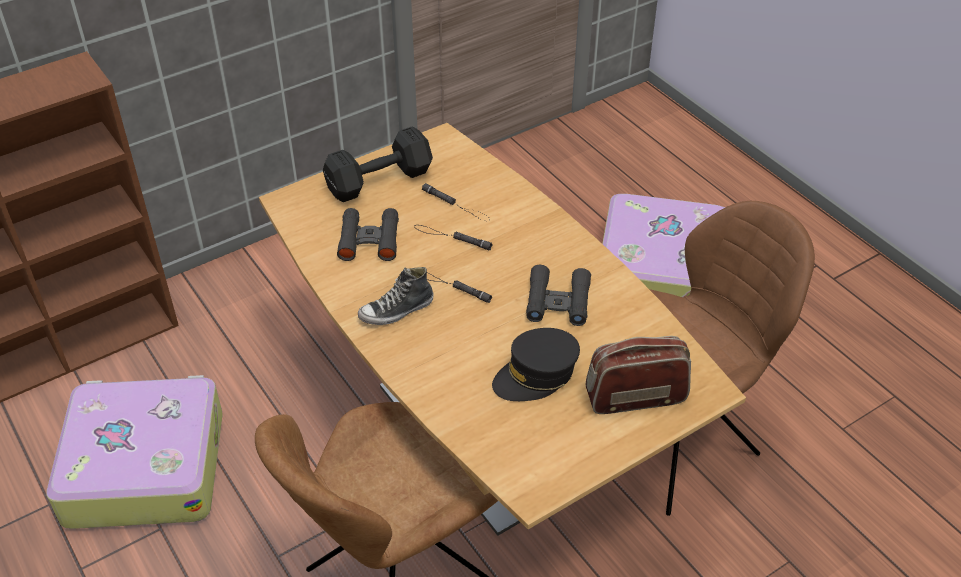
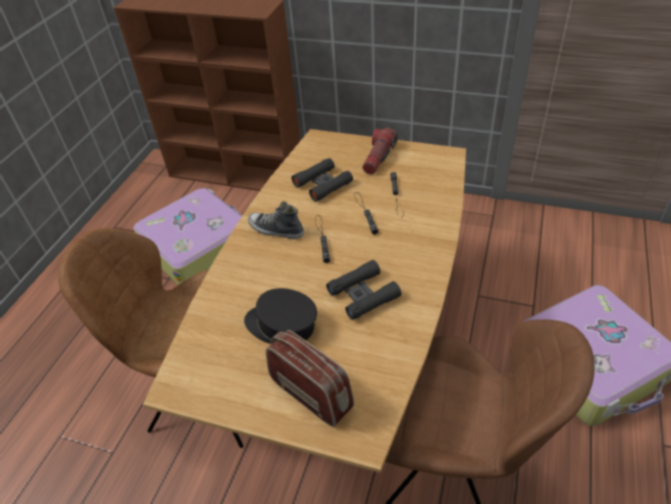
camera: 55 degrees right, 0 degrees up
black dumbbell [323,126,433,202] -> flashlight [362,128,397,175]

